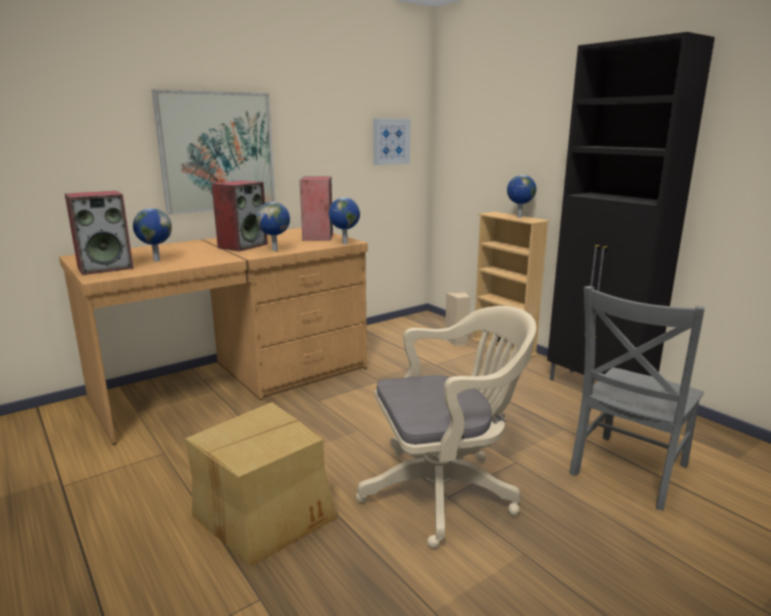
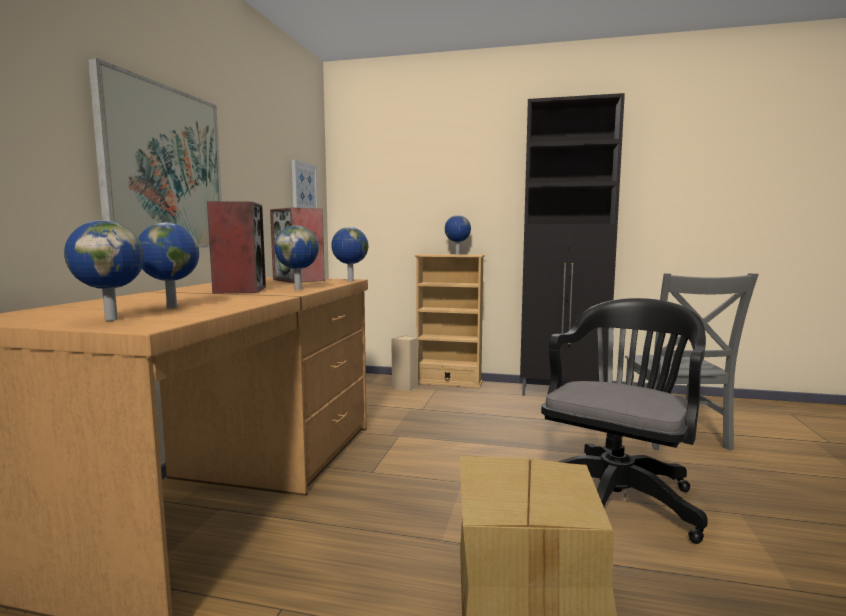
camera: 40 degrees left, 10 degrees down
speaker [65,191,134,275] -> globe [64,220,144,321]
beige office chair [356,306,536,549] -> black office chair [541,298,708,544]

